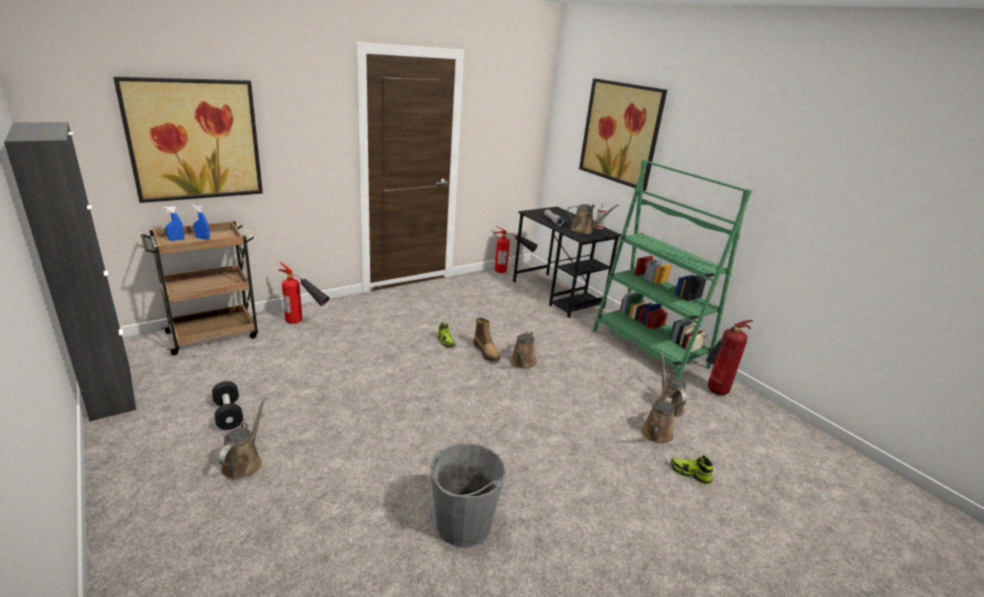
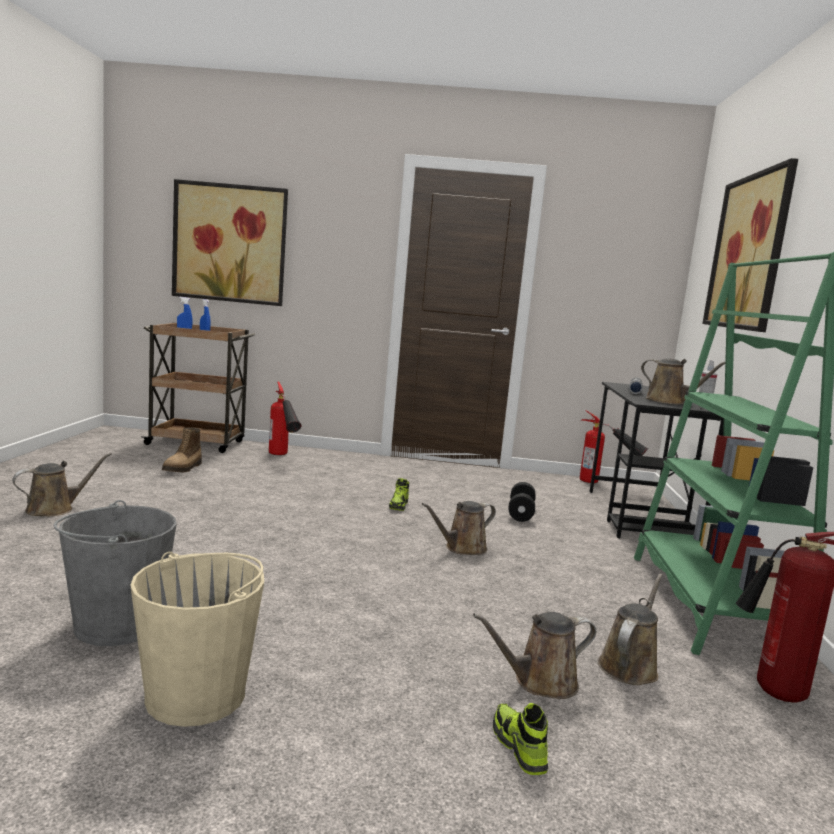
camera: 40 degrees right, 15 degrees down
black cabinet [4,122,136,421] -> none
black dumbbell [212,381,243,430] -> black dumbbell moved to [508,482,536,522]
boot [473,317,500,362] -> boot moved to [162,428,202,472]
none -> beige bucket [130,552,264,727]

